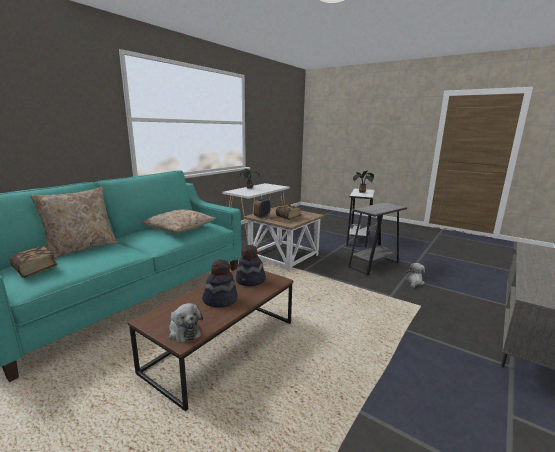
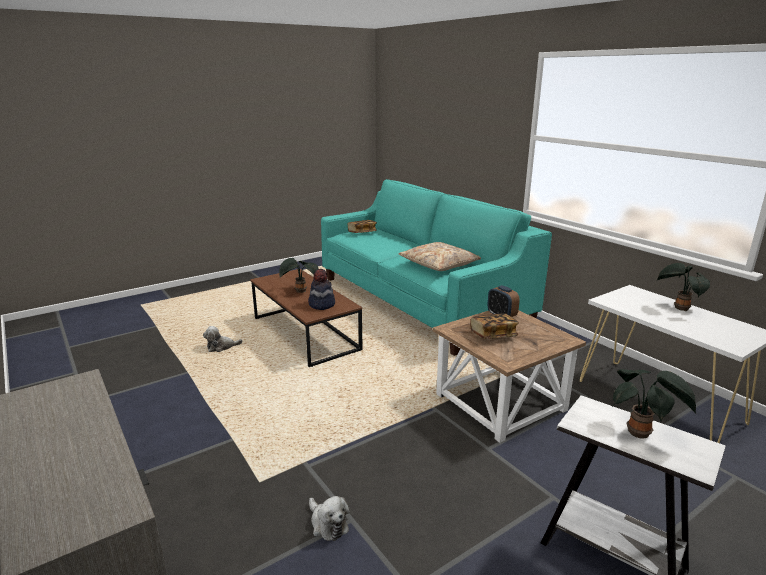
camera: 110 degrees right, 5 degrees up
beige pillow [30,187,118,258] -> none
plush toy [169,303,203,343] -> plush toy moved to [203,326,242,352]
hat [202,259,238,308] -> potted plant [279,258,318,293]
grey side table [348,203,407,275] -> none

